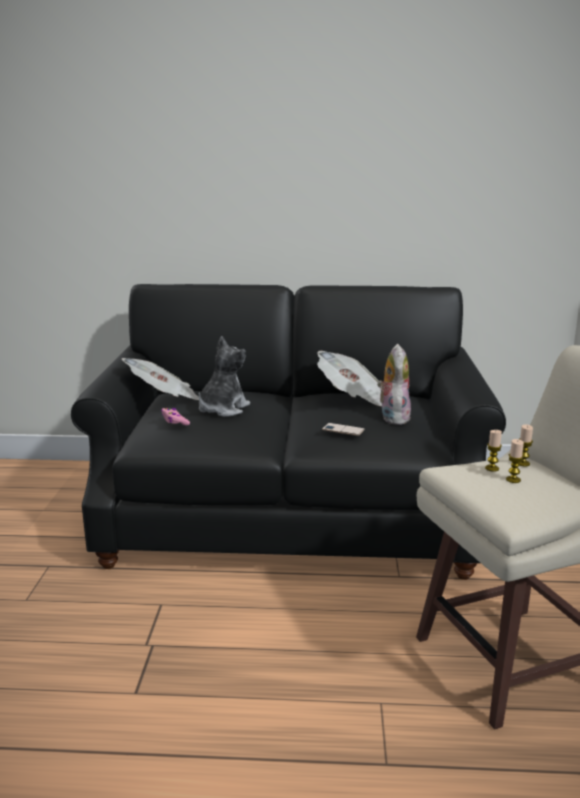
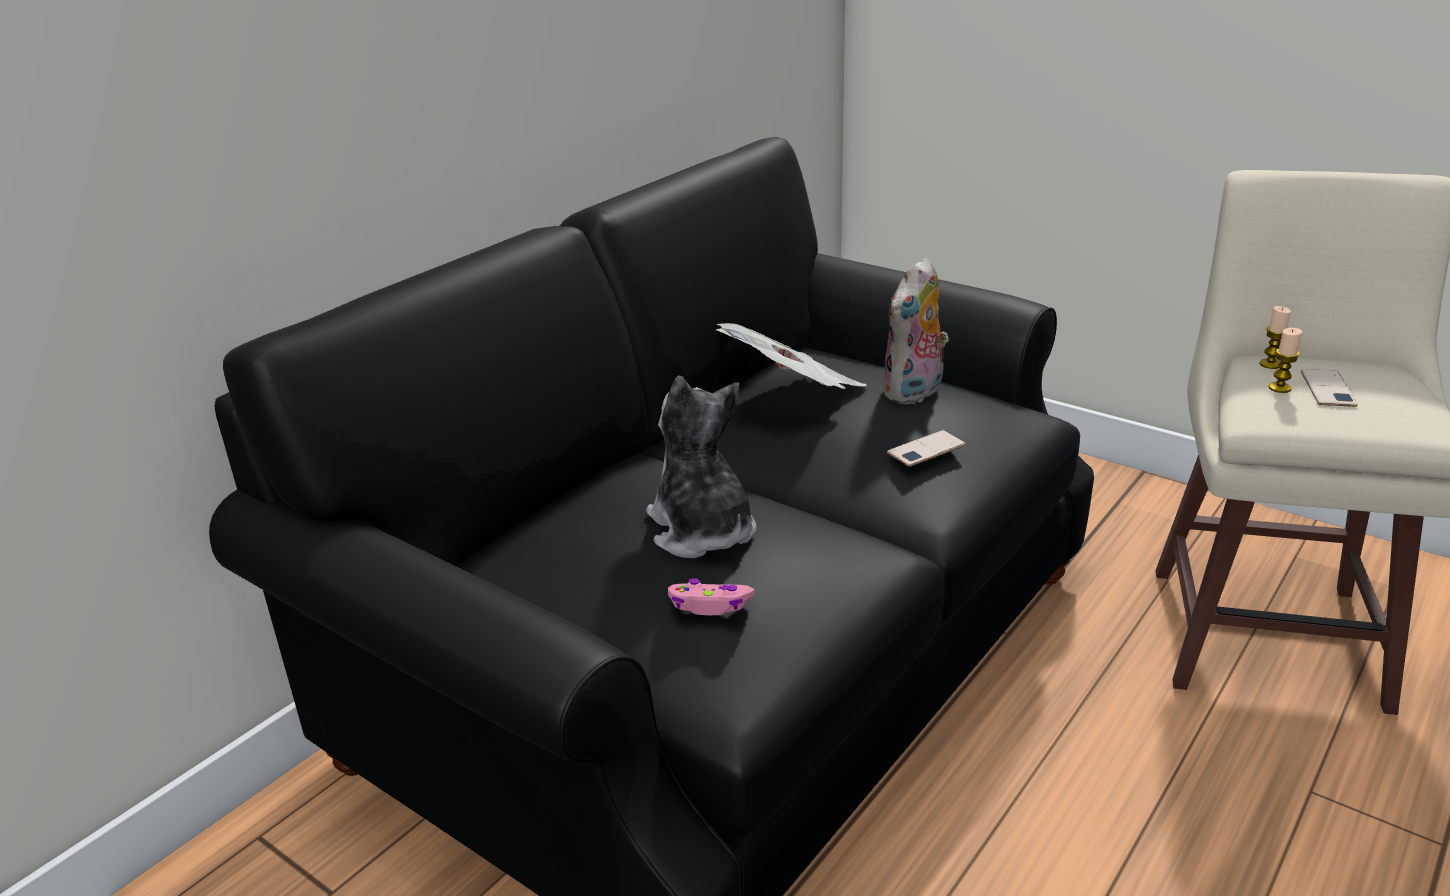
camera: 55 degrees left, 10 degrees up
newspaper [121,358,199,400] -> none
plush toy [377,344,411,425] -> plush toy turned 90 degrees counterclockwise [884,257,949,404]
candle [506,439,524,483] -> phone [1301,369,1358,407]

